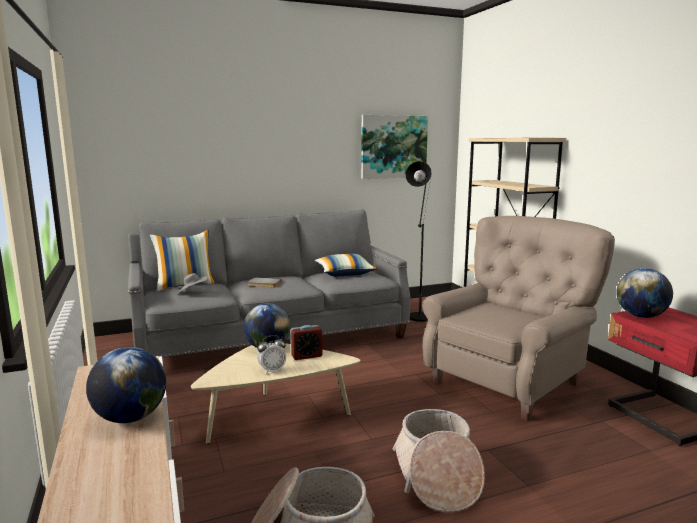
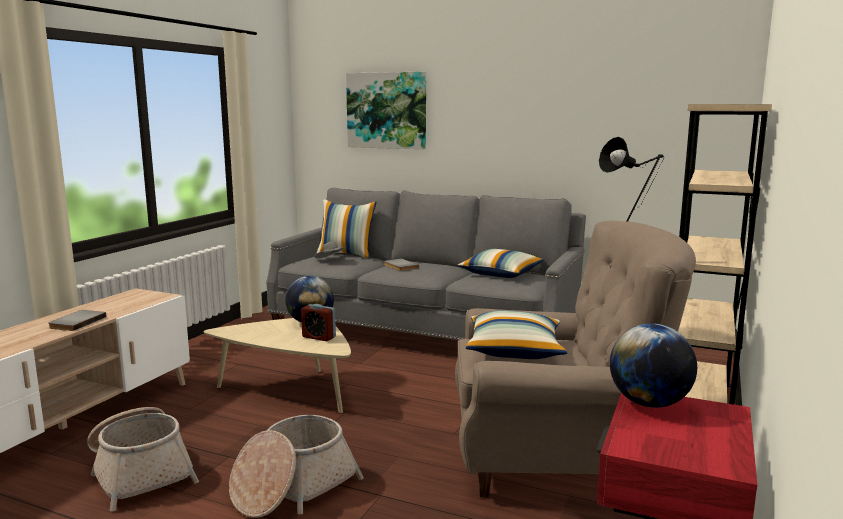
camera: 45 degrees right, 0 degrees up
globe [86,347,166,423] -> grey book [48,310,106,331]
alarm clock [257,335,286,374] -> none
picture [361,115,428,179] -> picture moved to [346,72,426,149]
none -> pillow [466,311,567,359]

